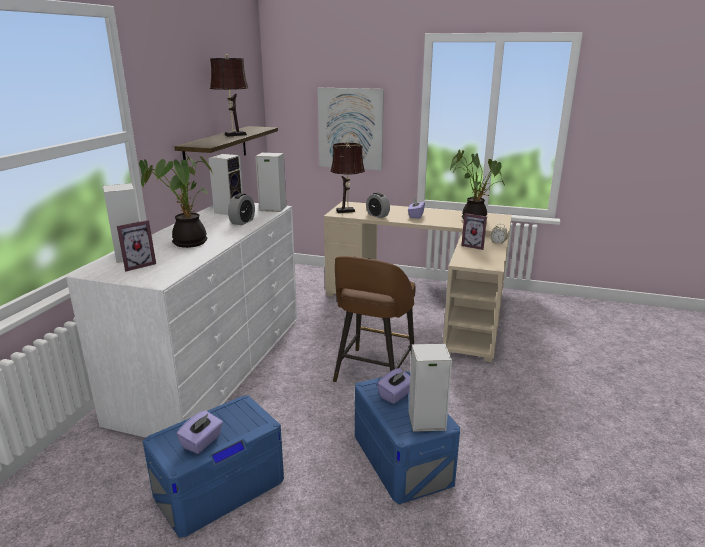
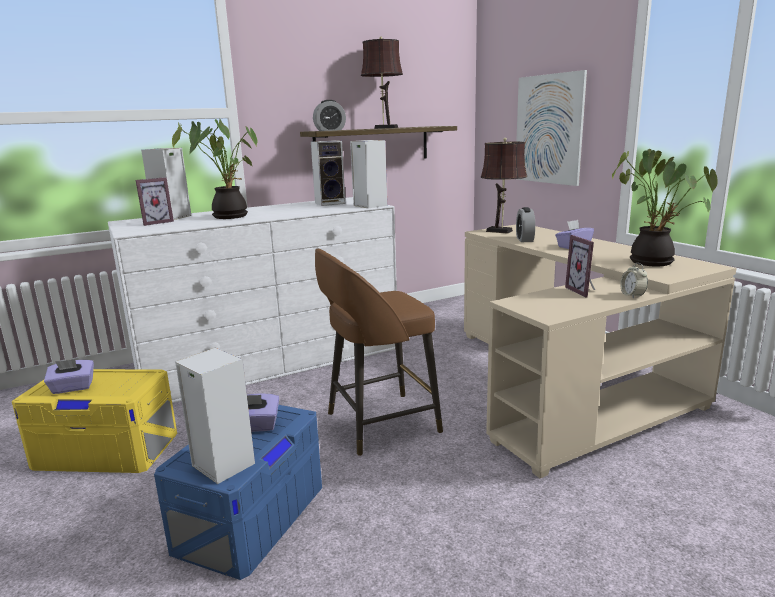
camera: 45 degrees right, 5 degrees down
picture frame [117,220,156,271] -> picture frame turned 45 degrees counterclockwise [136,177,174,226]
blue storage box [143,395,284,537] -> yellow storage box [12,369,177,473]
alarm clock [228,193,255,225] -> alarm clock moved to [313,100,346,131]

